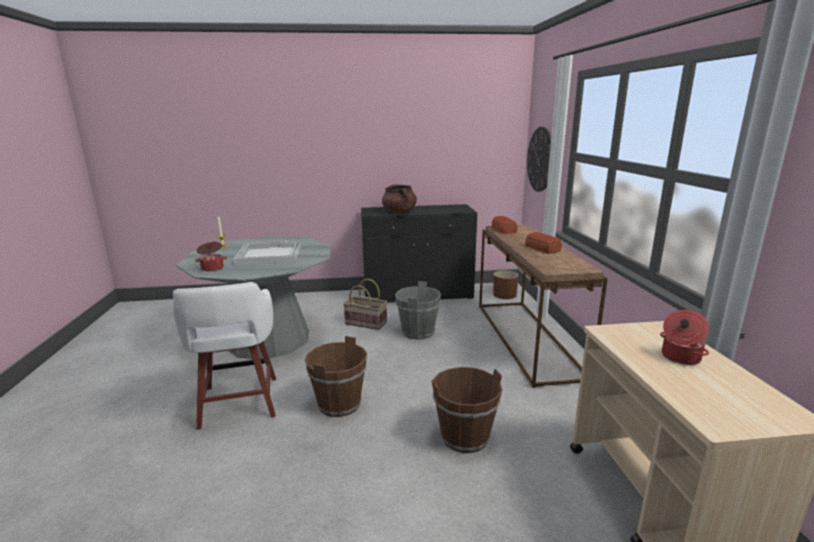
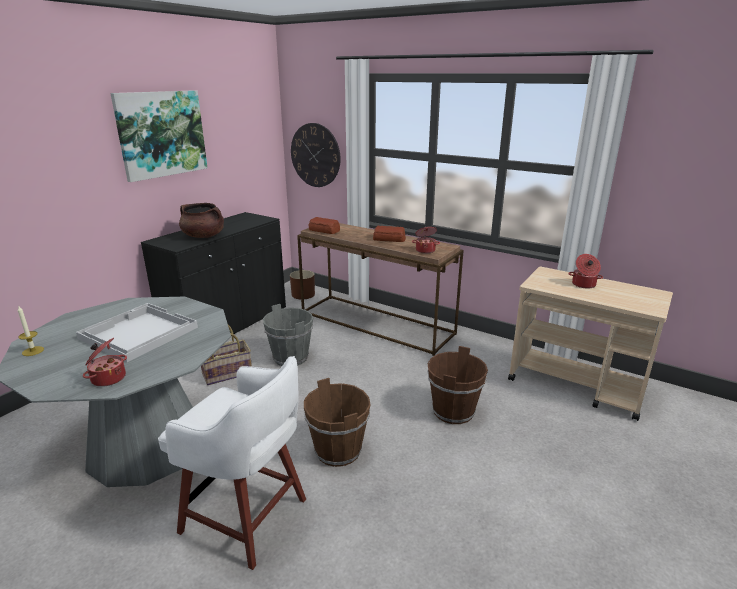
camera: 50 degrees left, 5 degrees up
none -> picture [110,90,207,182]
none -> cooking pot [412,226,440,253]

